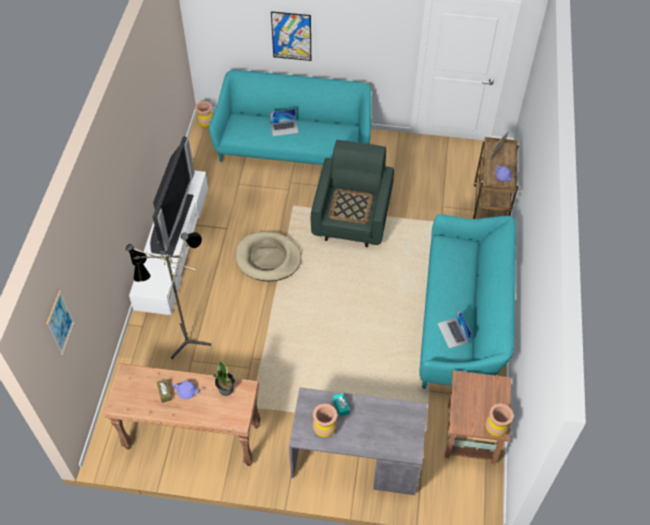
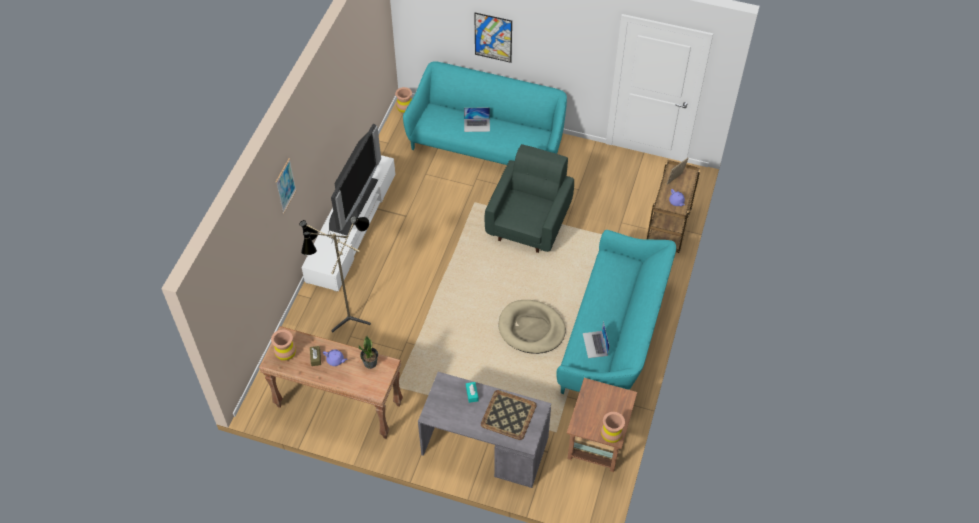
camera: 10 degrees right, 0 degrees up
picture [46,290,75,355] -> picture moved to [276,158,297,213]
beige dog bed [235,231,301,281] -> beige dog bed moved to [499,300,566,354]
brown vase [313,404,337,438] -> brown vase moved to [271,330,296,361]
tray [328,189,373,224] -> tray moved to [481,390,537,440]

